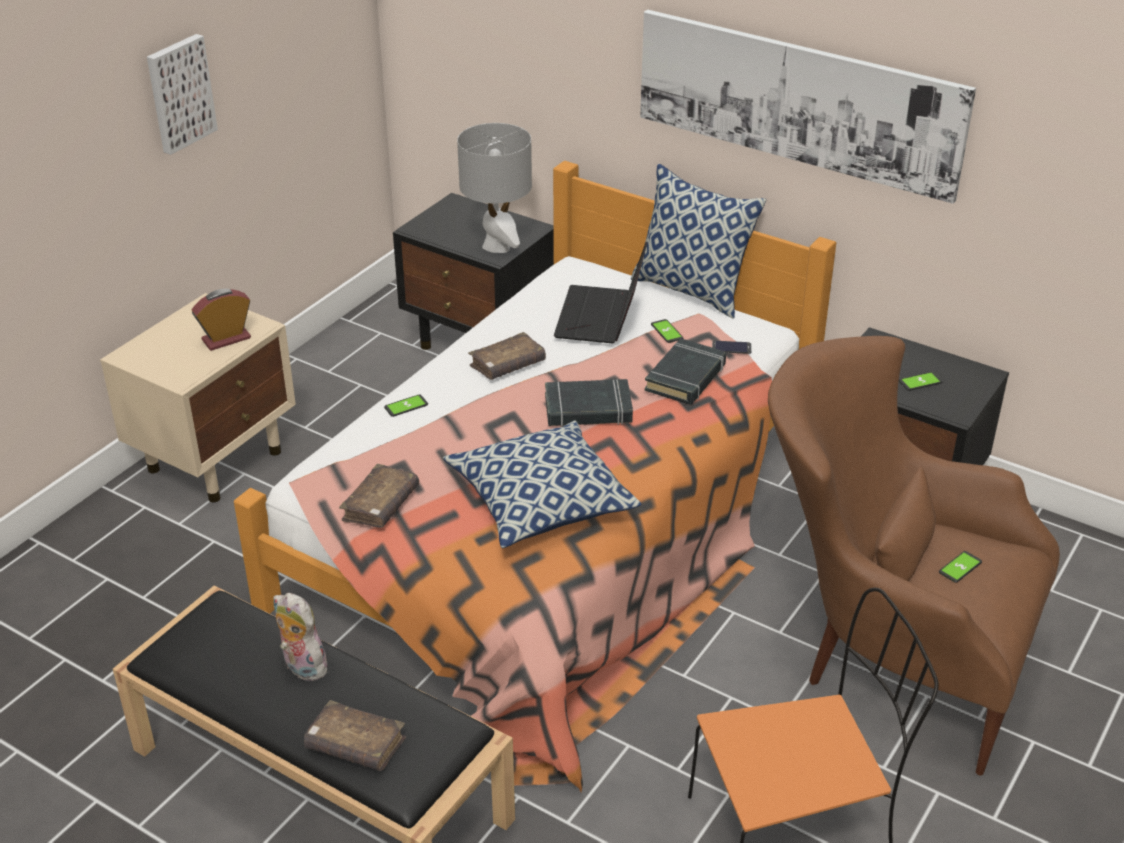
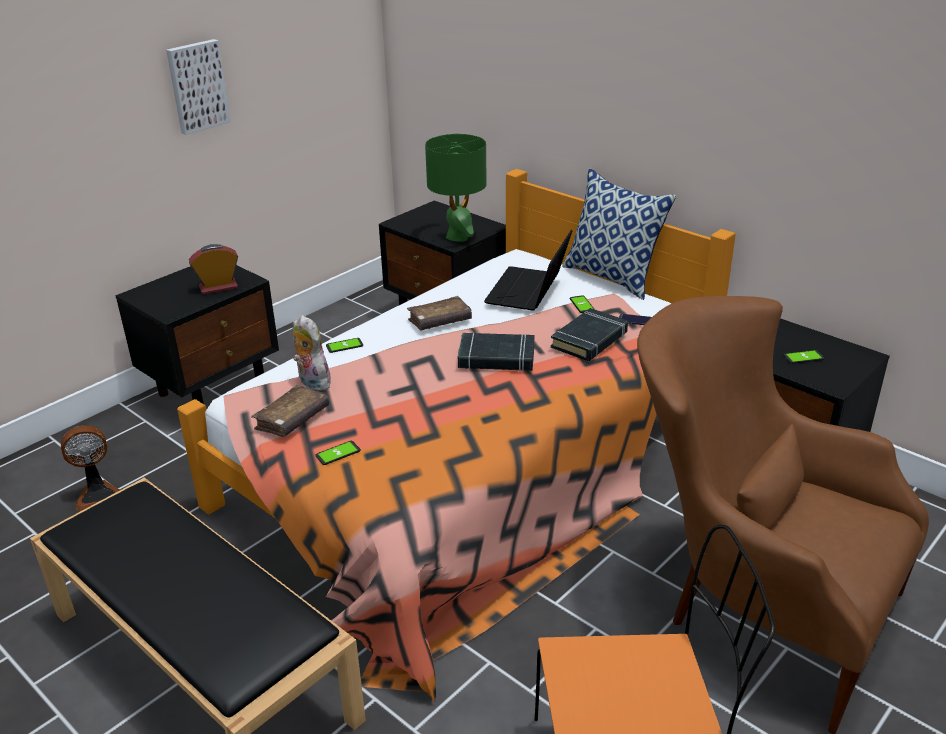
camera: 10 degrees right, 5 degrees down
beige nightstand [100,293,296,502] -> black nightstand [115,265,279,404]
plush toy [273,593,327,681] -> plush toy moved to [293,315,334,391]
brown book [304,700,406,771] -> none
pillow [443,420,642,548] -> none
grey table lamp [457,123,532,253] -> green table lamp [425,134,487,242]
picture [640,10,976,204] -> none
phone [939,551,982,583] -> phone moved to [315,441,361,465]
none -> fan [61,426,120,511]

